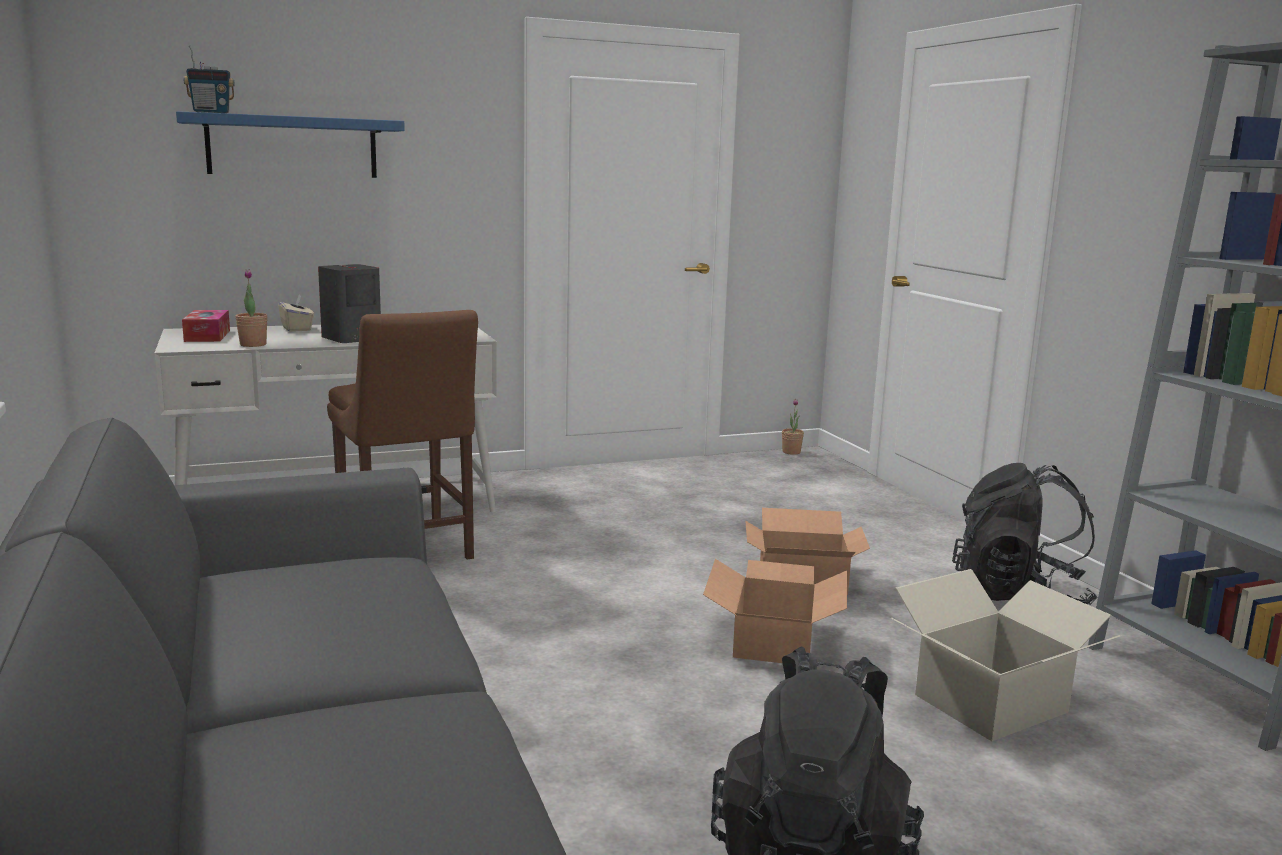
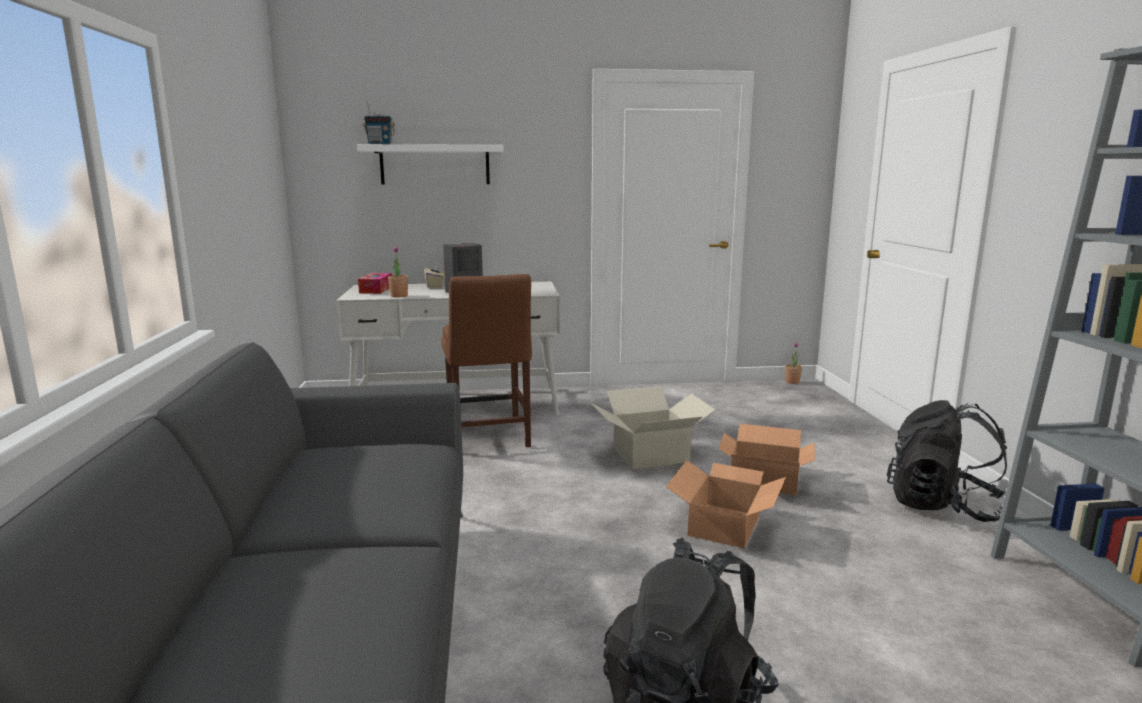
camera: 15 degrees right, 0 degrees up
blue shelf [176,111,405,178] -> white shelf [357,144,503,185]
cardboard box [891,569,1121,741] -> cardboard box moved to [591,386,716,469]

